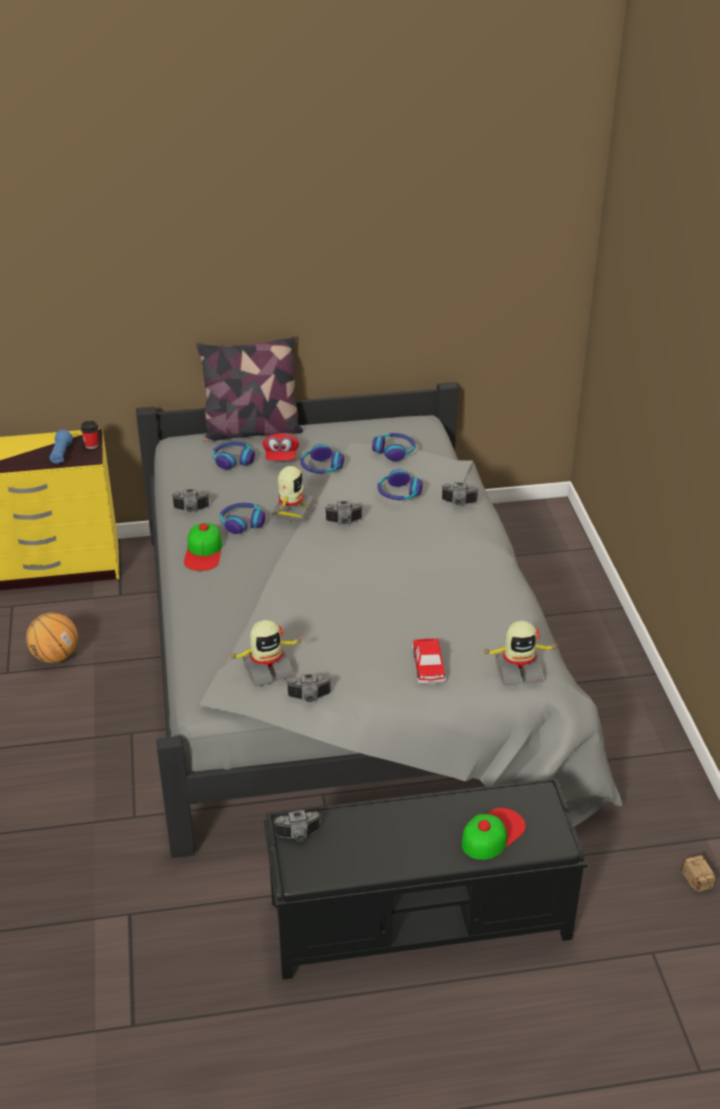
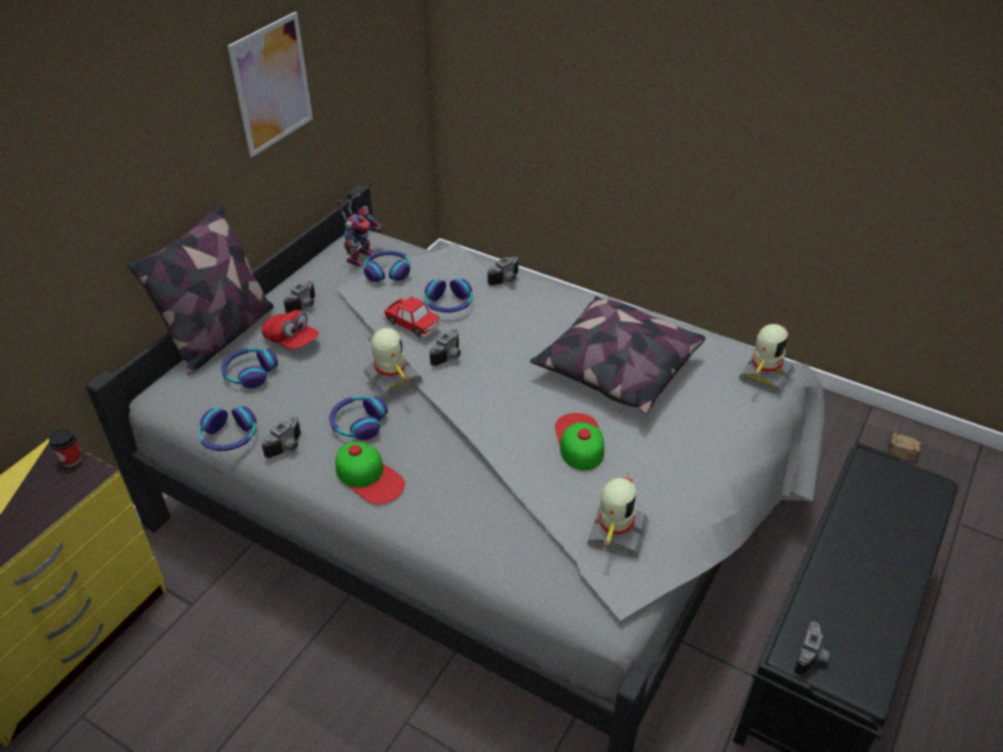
camera: 50 degrees left, 5 degrees up
basketball [26,612,78,663] -> none
blue flashlight [50,430,73,464] -> none
camera [286,673,331,702] -> camera moved to [283,281,315,314]
headphones [300,444,344,474] -> headphones moved to [199,406,257,451]
toy car [412,639,446,684] -> toy car moved to [383,296,441,338]
cap [462,808,526,860] -> cap moved to [555,413,604,471]
none -> picture [228,12,313,157]
none -> toy robot [338,194,383,267]
none -> pillow [530,296,705,414]

